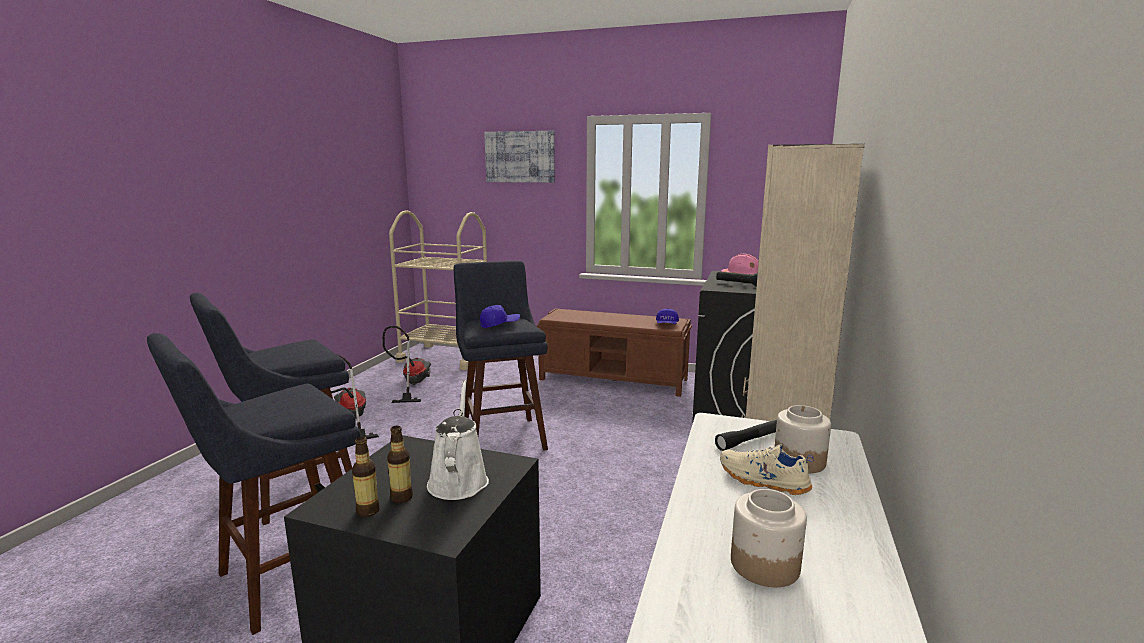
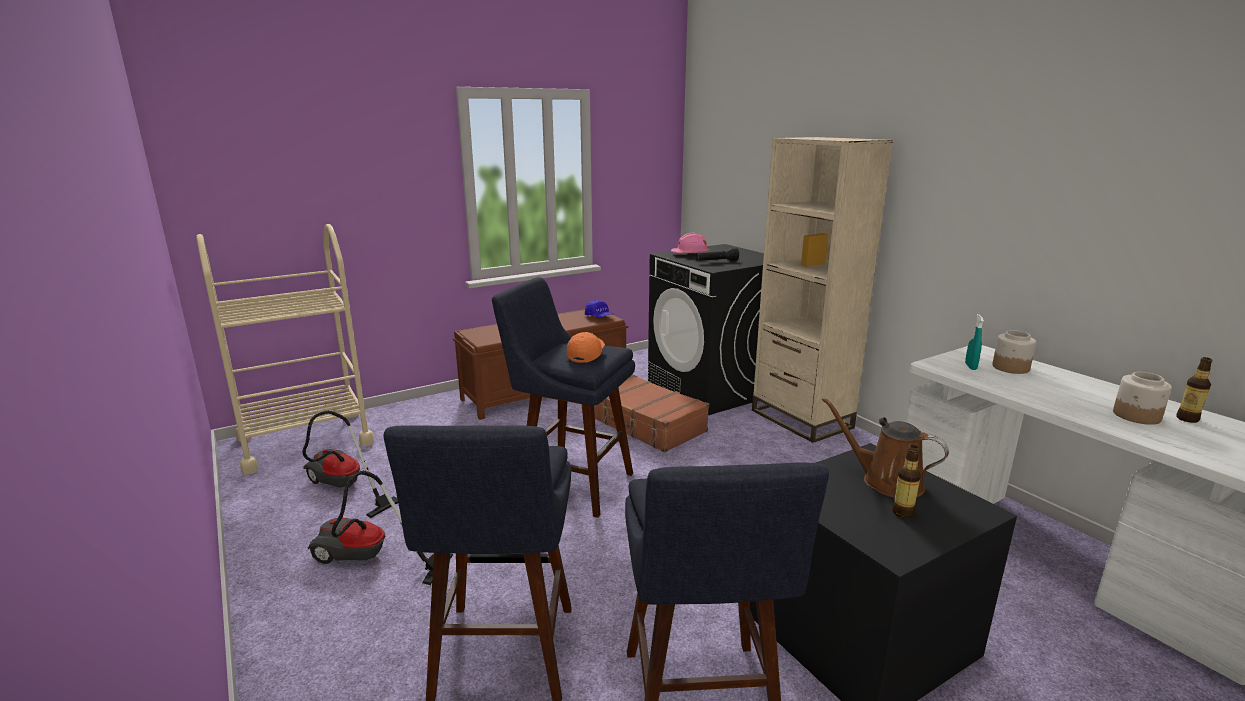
camera: 50 degrees left, 5 degrees up
bottle [352,437,380,517] -> bottle moved to [1176,357,1213,423]
white watering can [427,380,489,500] -> brown watering can [822,397,949,498]
blue cap [480,305,520,328] -> orange cap [567,332,605,363]
picture [484,131,555,183] -> none
black flashlight [715,420,777,451] -> turquoise spray bottle [965,314,984,370]
beige shoe [720,444,814,495] -> none
none -> brown suitcase [594,375,709,453]

